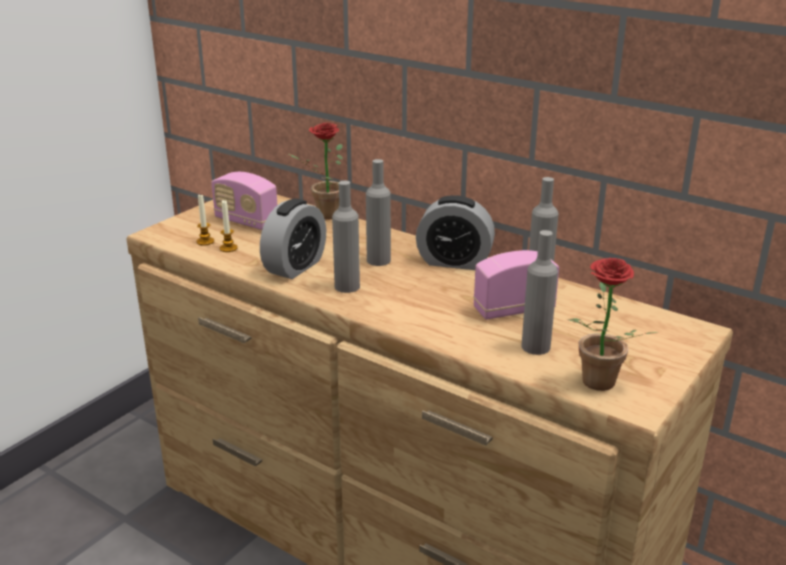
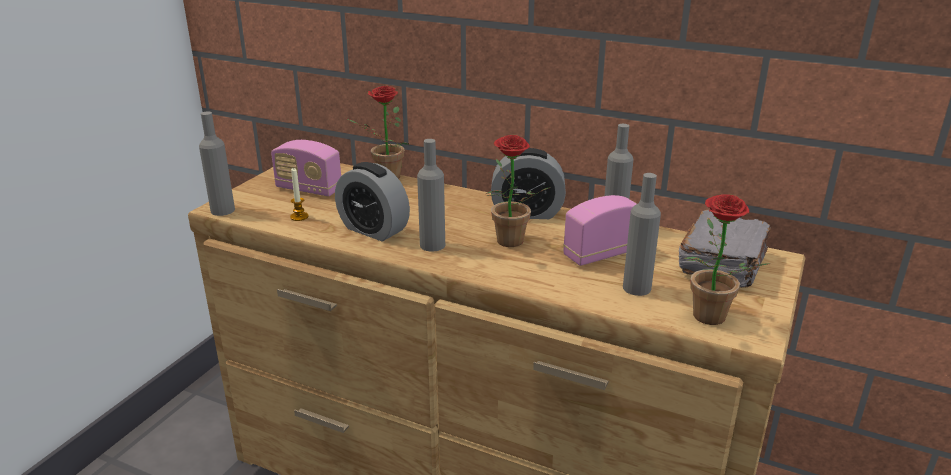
camera: 10 degrees left, 0 degrees up
candle [196,194,214,246] -> none
alarm clock [260,198,326,279] -> alarm clock turned 105 degrees clockwise [335,162,410,242]
grey bottle [366,159,391,266] -> grey bottle moved to [199,112,235,216]
none -> potted plant [486,135,551,247]
none -> grey book [679,210,771,288]

